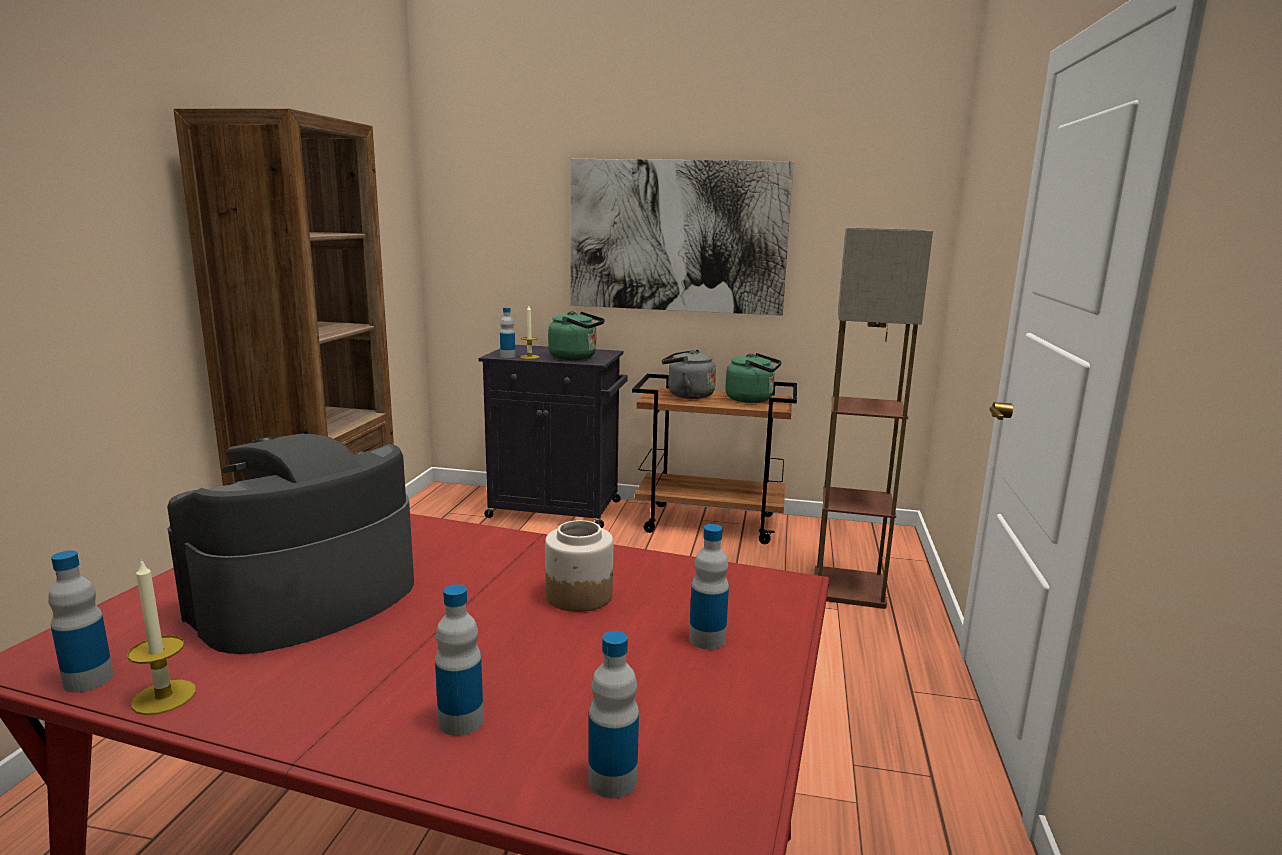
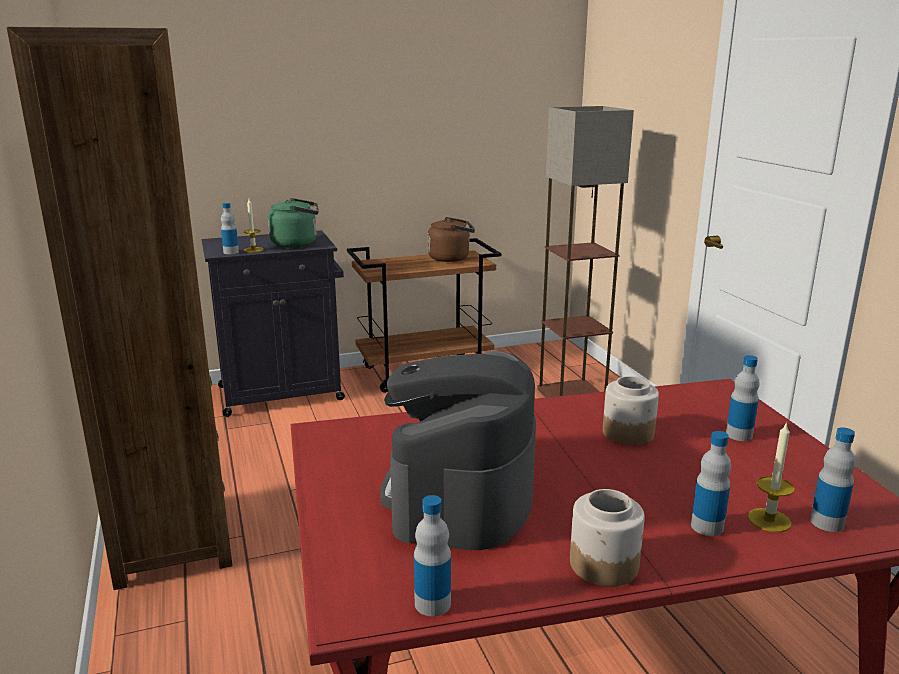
camera: 30 degrees left, 5 degrees up
candle [127,559,196,715] -> candle moved to [748,422,795,532]
picture [570,159,794,315] -> none
grey kettle [662,350,716,399] -> none
green kettle [725,353,782,403] -> brown kettle [428,217,475,262]
none -> jar [570,489,645,587]

